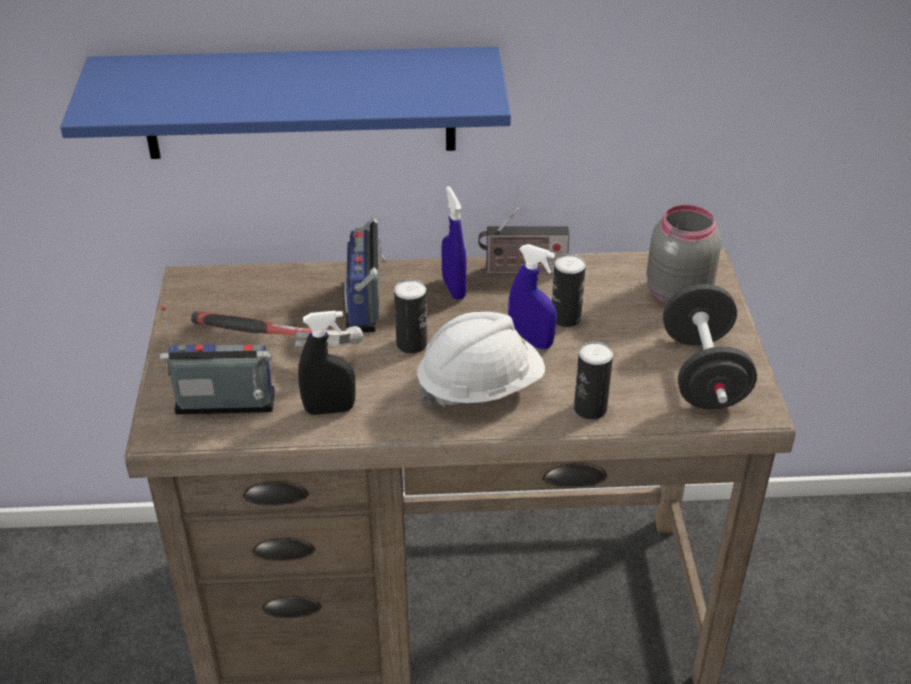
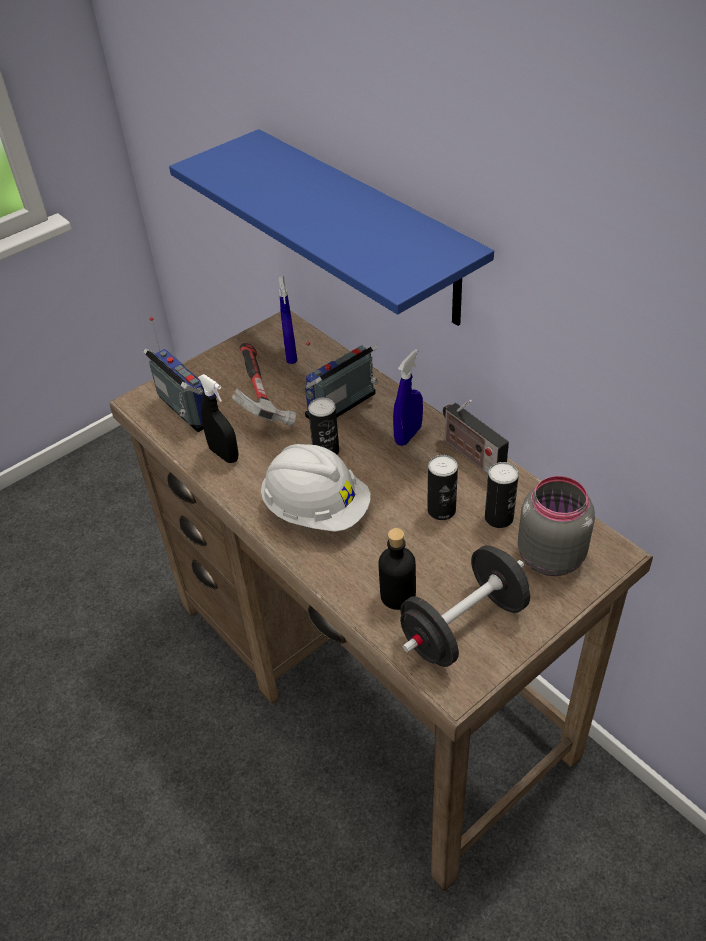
camera: 55 degrees right, 5 degrees up
blue spray bottle [508,244,557,349] -> blue spray bottle moved to [279,276,297,364]
can [574,341,613,420] -> can moved to [485,462,519,528]
none -> black bottle [379,528,416,610]

